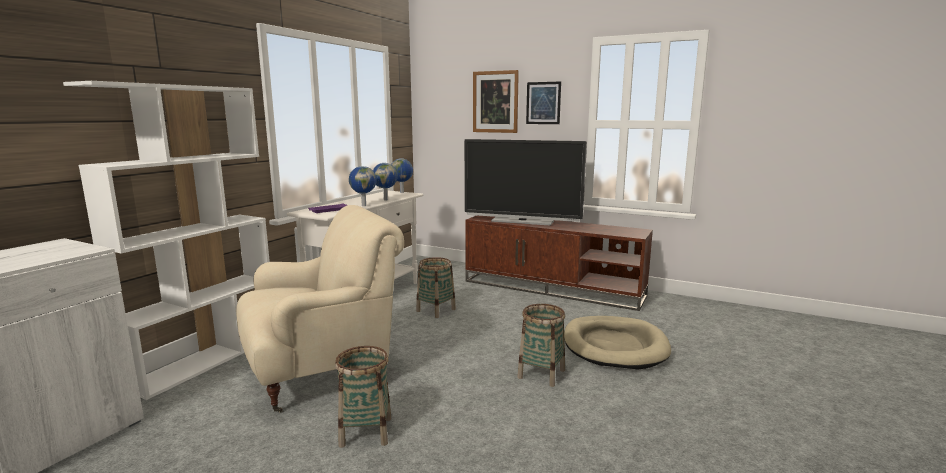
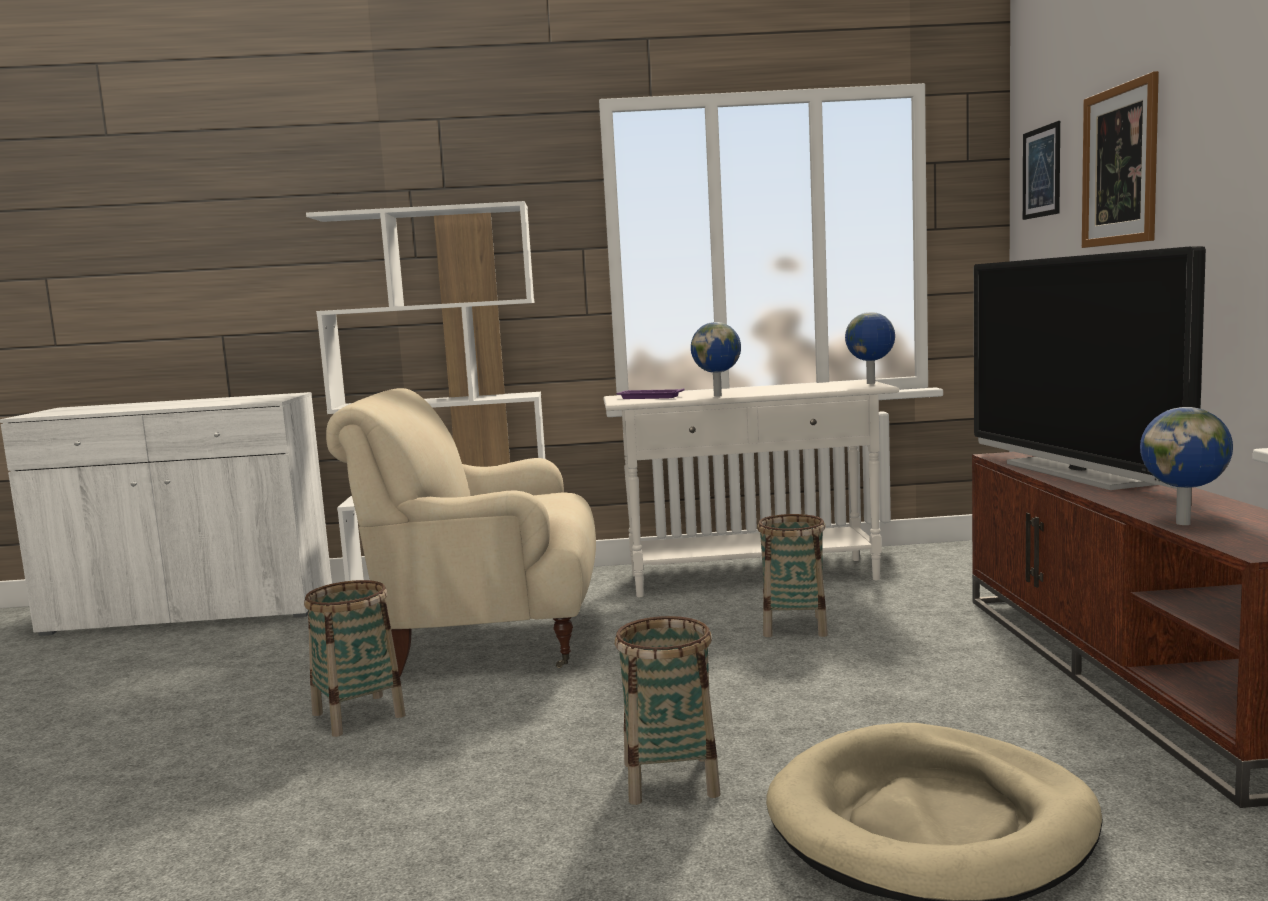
camera: 60 degrees right, 5 degrees down
beige armchair [236,205,404,413] -> beige armchair turned 150 degrees clockwise [326,388,596,676]
globe [373,163,398,200] -> globe moved to [1140,407,1233,525]
picture [526,81,561,124] -> picture moved to [1023,121,1060,220]

